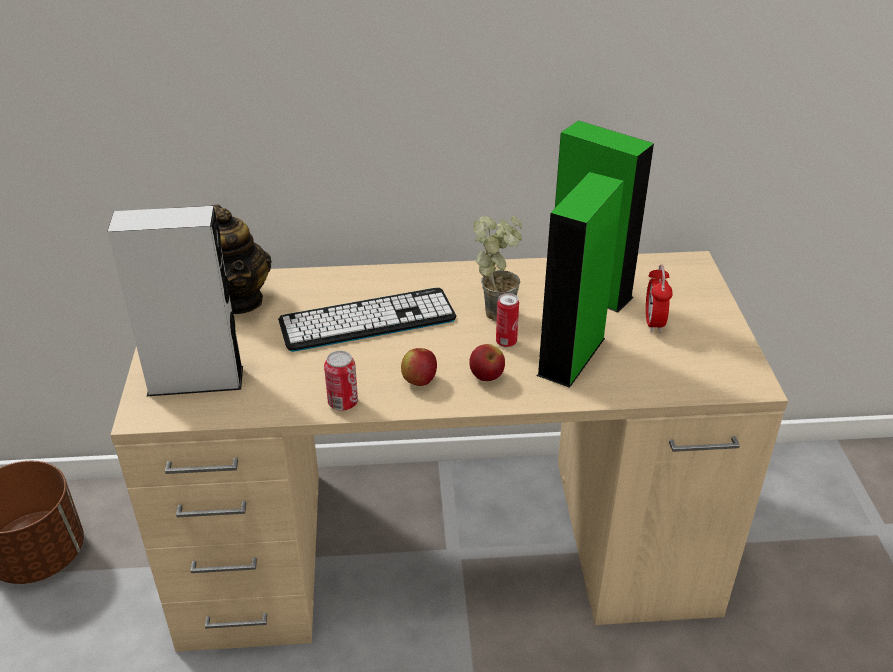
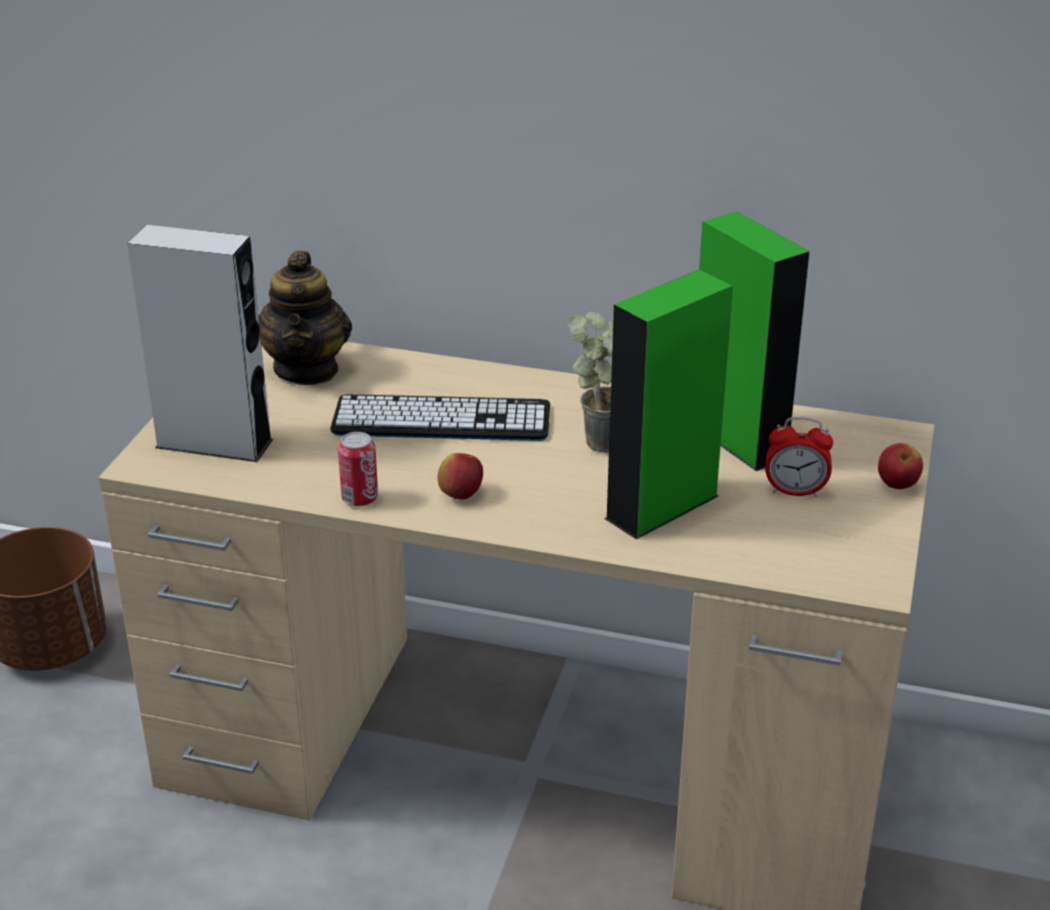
camera: 20 degrees right, 5 degrees down
apple [469,344,505,381] -> apple moved to [878,443,923,489]
can [496,293,519,347] -> none
alarm clock [646,264,673,333] -> alarm clock turned 105 degrees counterclockwise [765,416,833,497]

